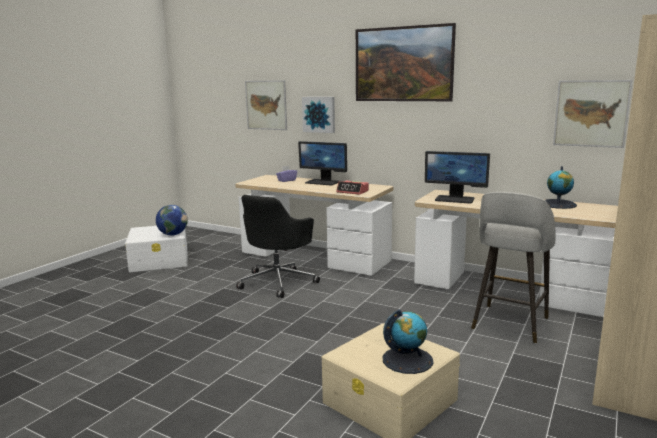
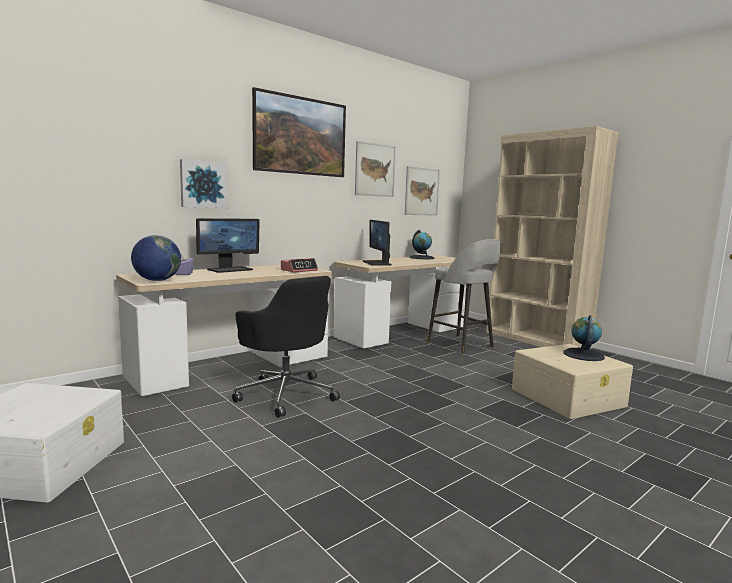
camera: 70 degrees left, 5 degrees down
globe [156,205,188,236] -> globe moved to [131,235,181,281]
picture [245,80,287,130] -> picture moved to [355,141,396,197]
monitor [425,151,490,204] -> monitor turned 120 degrees clockwise [363,220,392,266]

